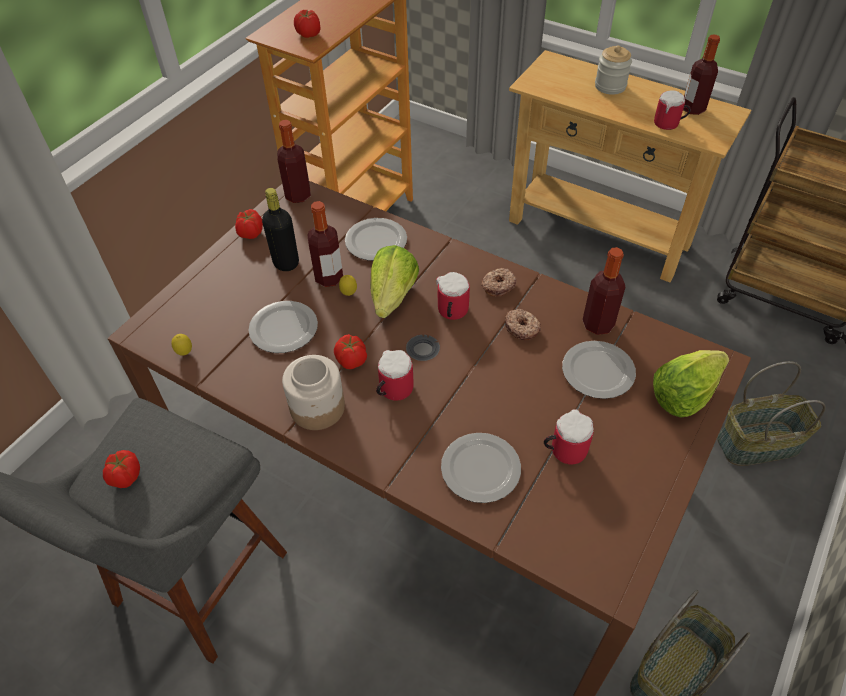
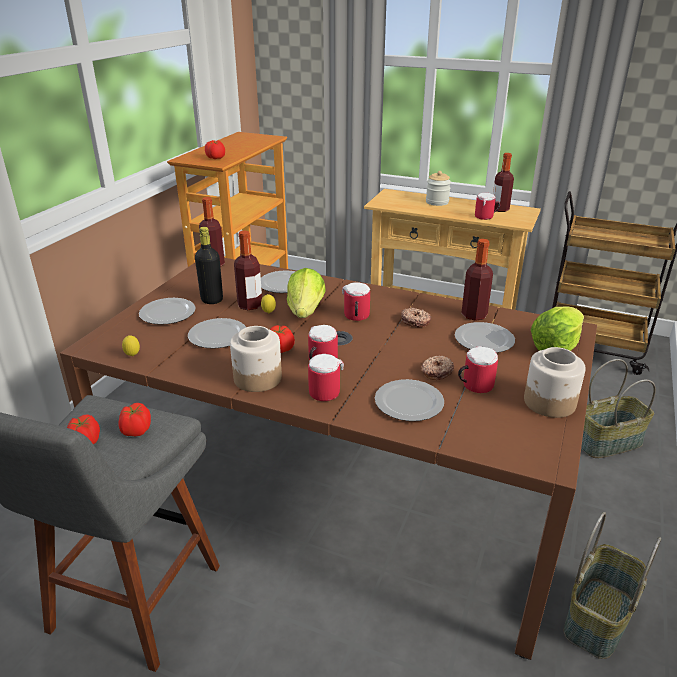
camera: 10 degrees left, 20 degrees down
tomato [235,209,263,239] -> tomato moved to [118,403,151,437]
donut [481,268,517,297] -> donut moved to [421,355,454,380]
none -> plate [139,298,196,325]
none -> mug [308,354,344,401]
none -> jar [524,347,586,418]

